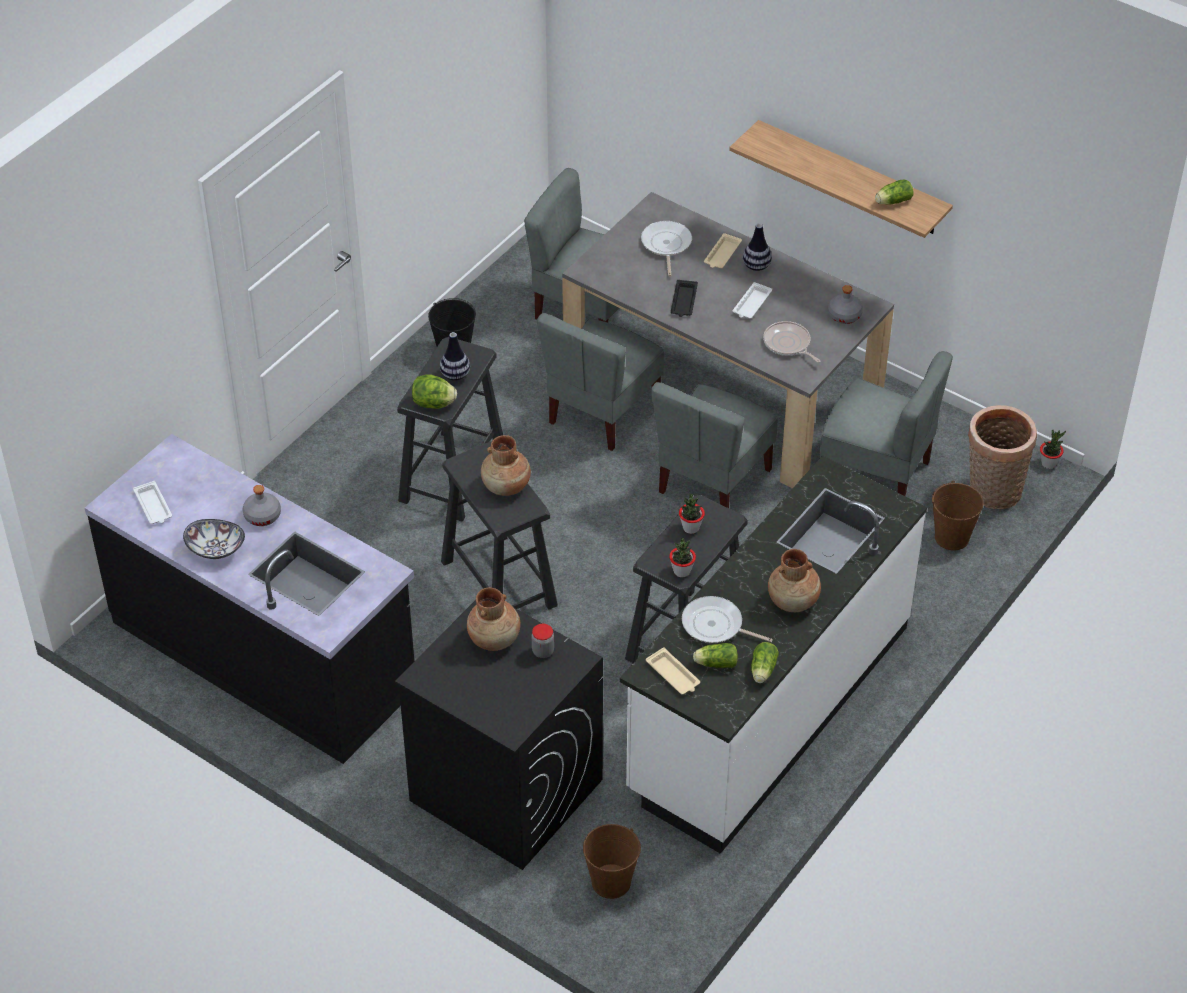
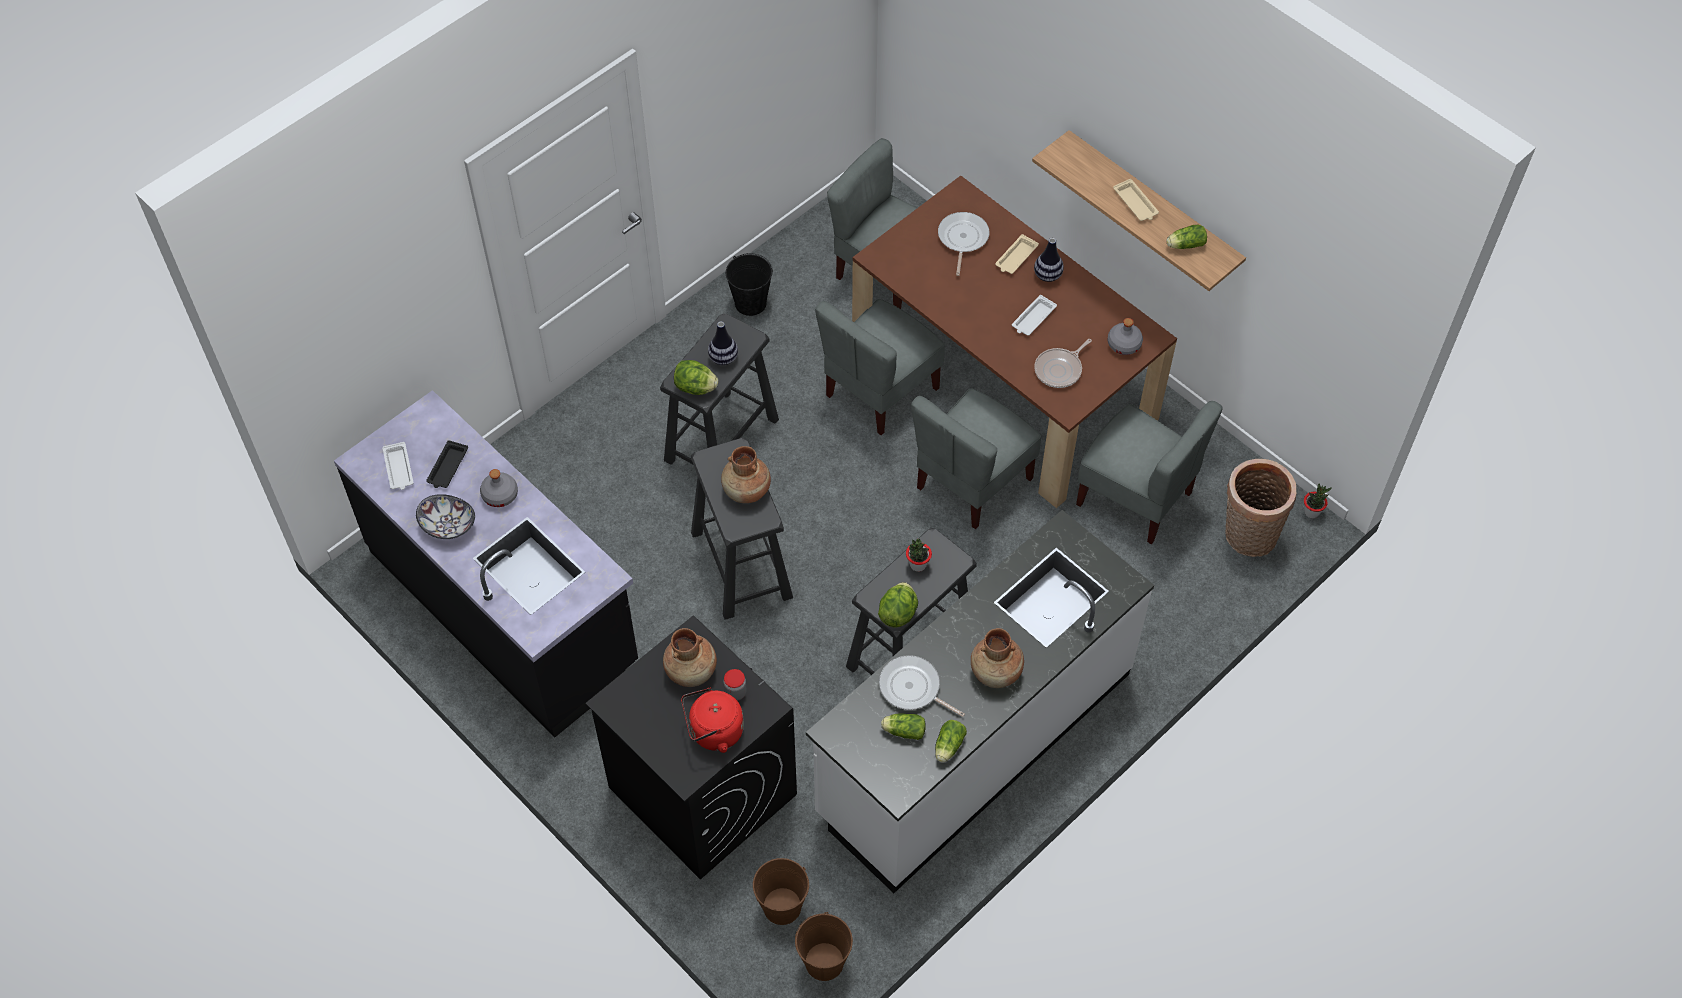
camera: 10 degrees right, 10 degrees up
grey dining table [562,192,894,488] -> brown dining table [852,176,1177,508]
beige tray [646,648,700,695] -> beige tray moved to [1113,179,1159,221]
potted plant [669,538,696,577] -> lettuce [878,582,918,628]
black tray [671,280,698,317] -> black tray moved to [426,440,468,488]
frying pan [763,321,820,363] -> frying pan turned 105 degrees counterclockwise [1034,339,1092,388]
brown bucket [932,481,983,551] -> brown bucket moved to [795,912,853,981]
none -> red kettle [681,688,744,753]

